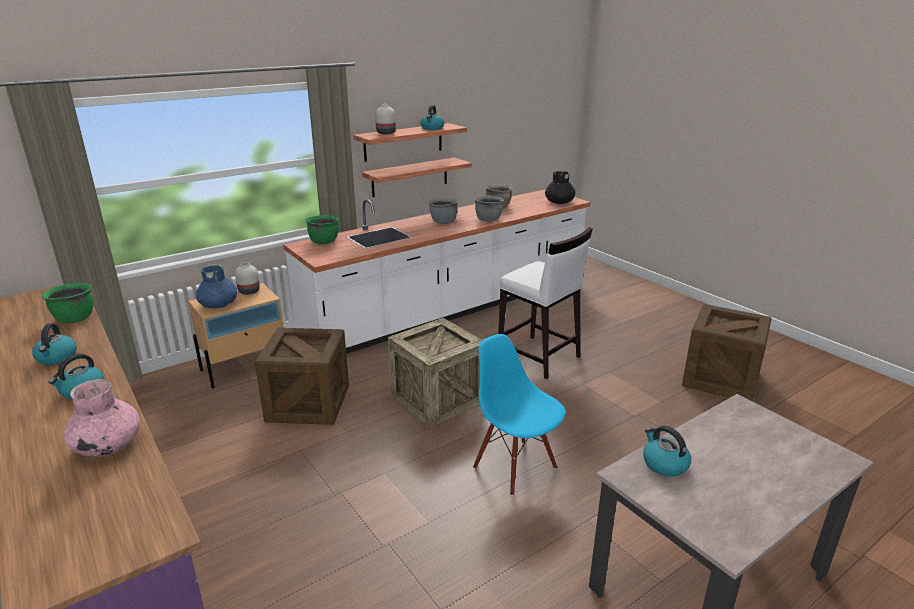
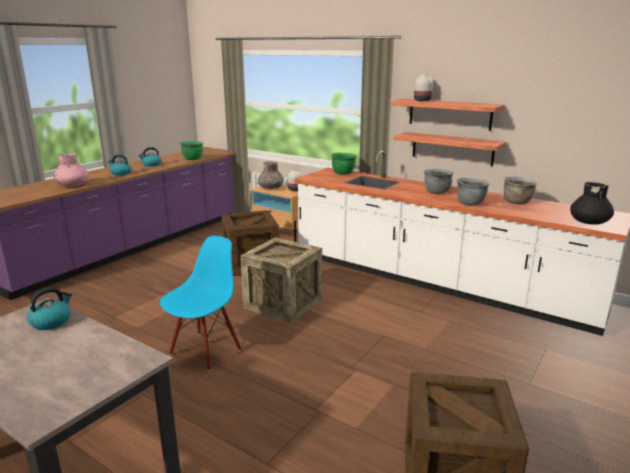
camera: 70 degrees right, 5 degrees down
blue vase [196,264,237,309] -> grey vase [258,161,284,189]
kettle [420,105,444,130] -> none
white stool [498,227,593,379] -> none

